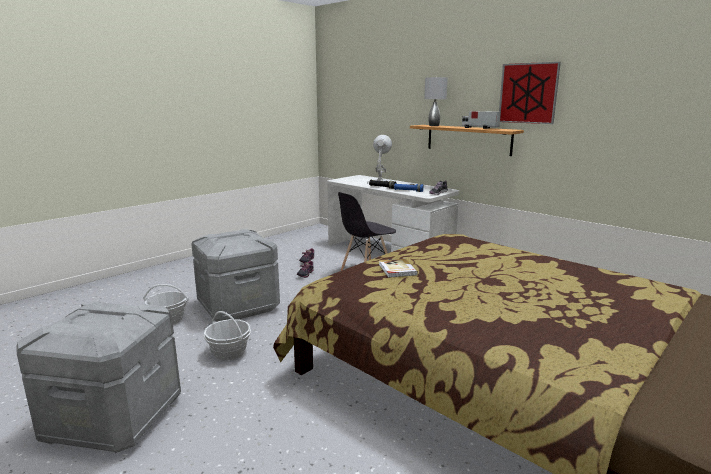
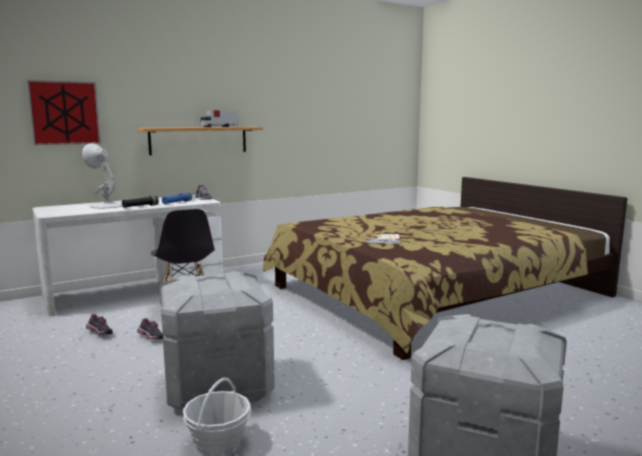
camera: 75 degrees left, 5 degrees down
basket [204,311,251,361] -> none
grey table lamp [424,77,448,126] -> none
picture [499,62,561,124] -> picture moved to [27,80,101,145]

